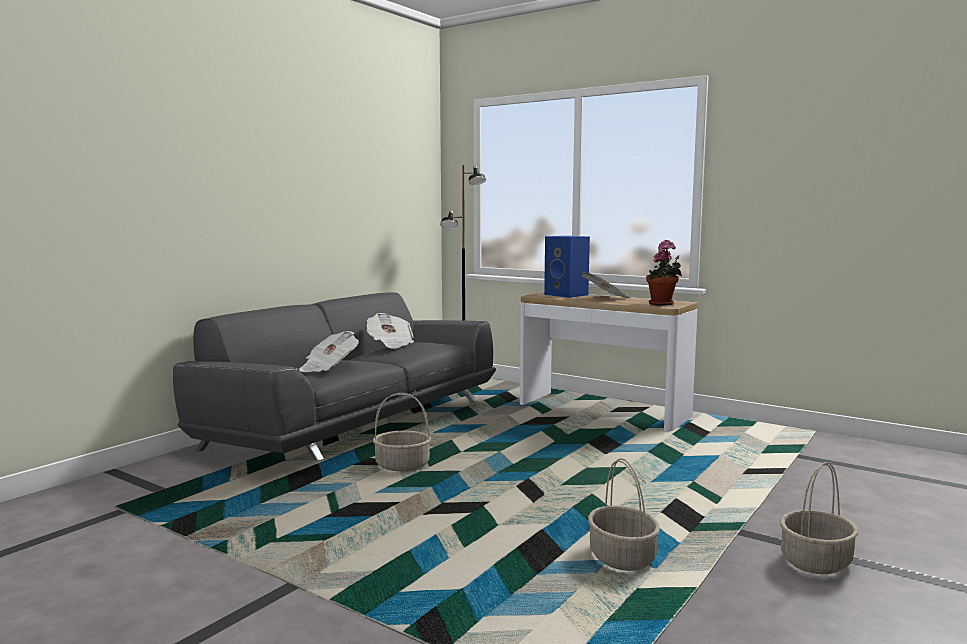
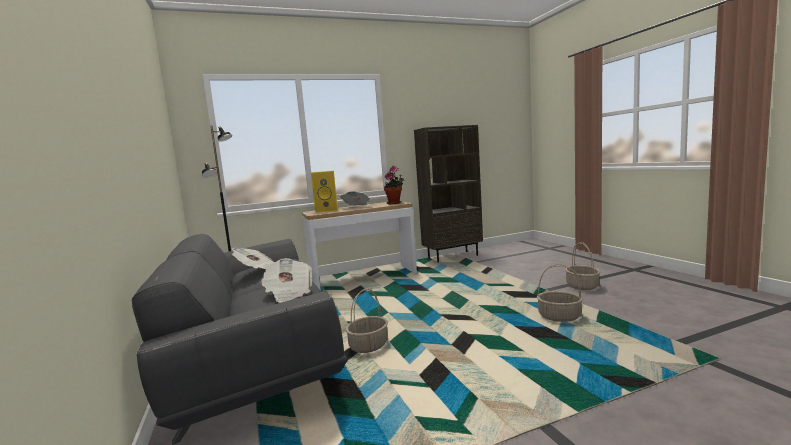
camera: 55 degrees left, 0 degrees up
blue speaker [544,236,590,298] -> yellow speaker [311,171,338,213]
none -> brown bookcase [414,125,483,262]

